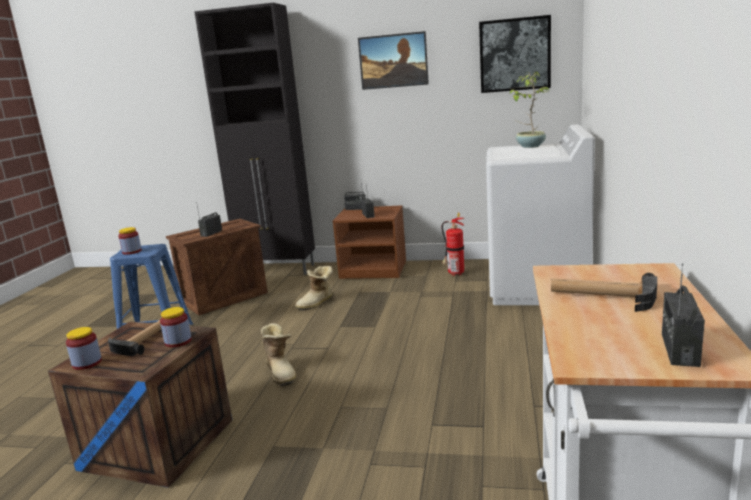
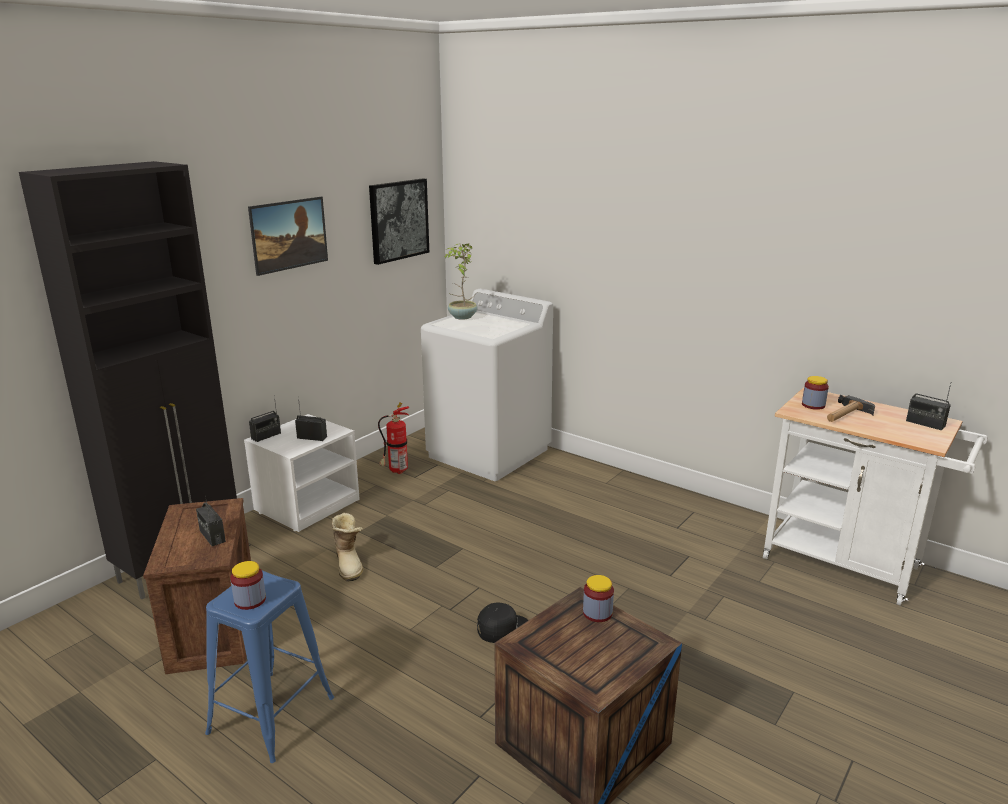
camera: 65 degrees left, 5 degrees up
jar [66,327,102,370] -> jar moved to [802,376,829,410]
hammer [108,320,161,356] -> none
boot [261,323,296,386] -> black cap [477,603,529,643]
brown nightstand [333,205,406,279] -> white nightstand [244,414,360,532]

